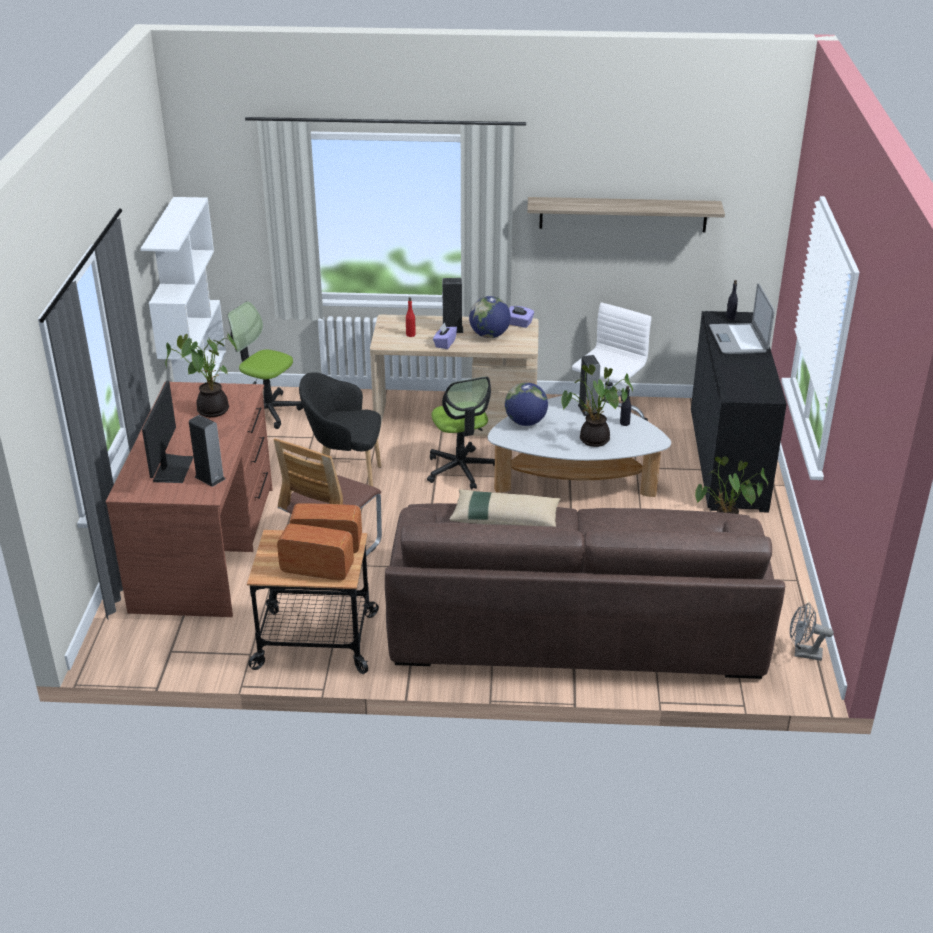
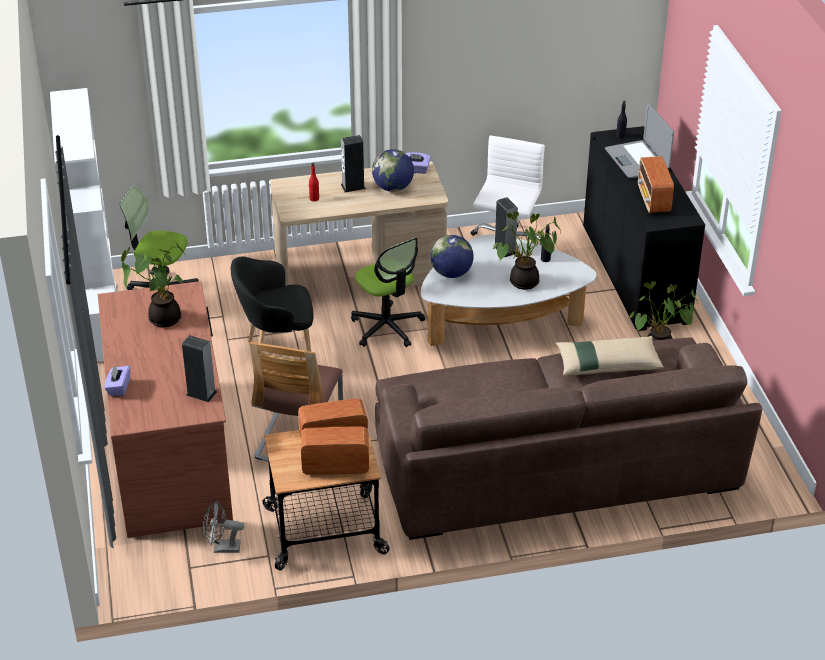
camera: 15 degrees left, 5 degrees up
monitor [142,381,194,483] -> none
purple tissue box [433,323,457,349] -> purple tissue box moved to [104,365,130,396]
beige pillow [449,489,561,527] -> beige pillow moved to [556,336,664,376]
shelf [527,197,725,232] -> none
grey fan [790,602,834,661] -> grey fan moved to [203,500,244,553]
none -> radio [638,156,674,214]

